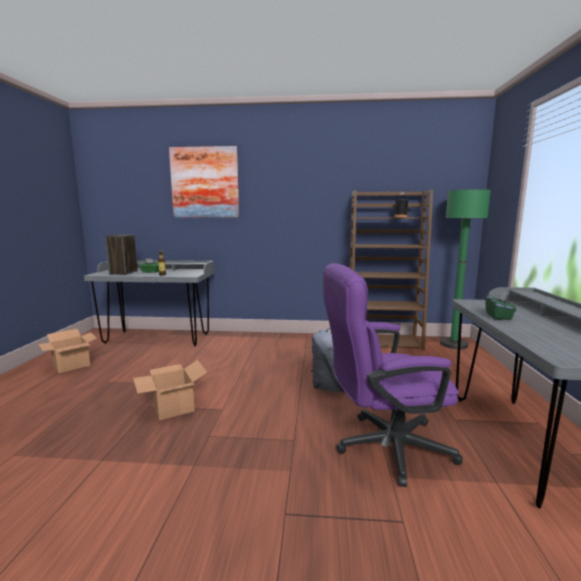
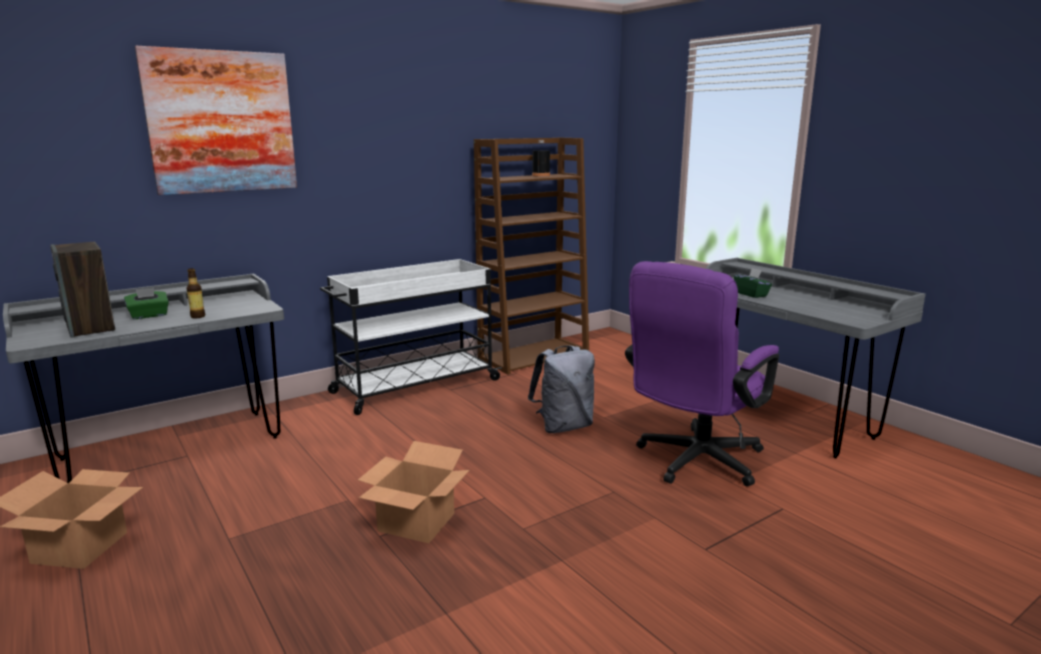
camera: 40 degrees left, 5 degrees up
green floor lamp [440,189,490,349] -> none
none -> white cart [320,259,502,415]

